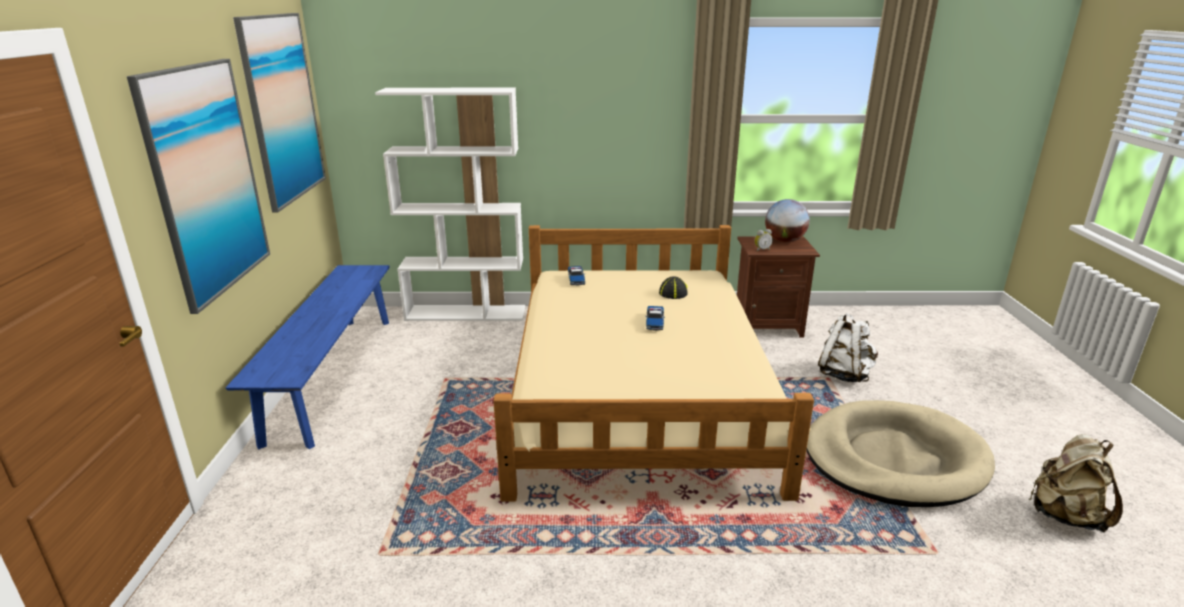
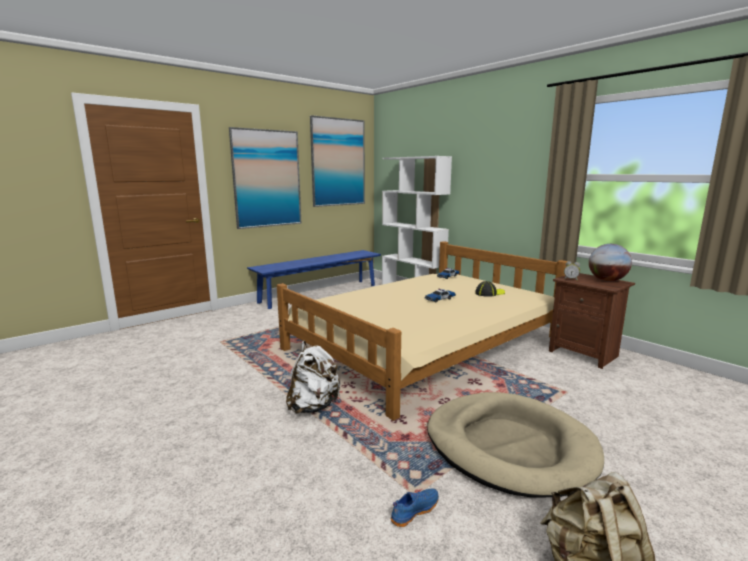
camera: 50 degrees right, 10 degrees down
white backpack [818,313,878,382] -> white backpack moved to [286,341,341,413]
none -> blue shoe [391,488,439,527]

